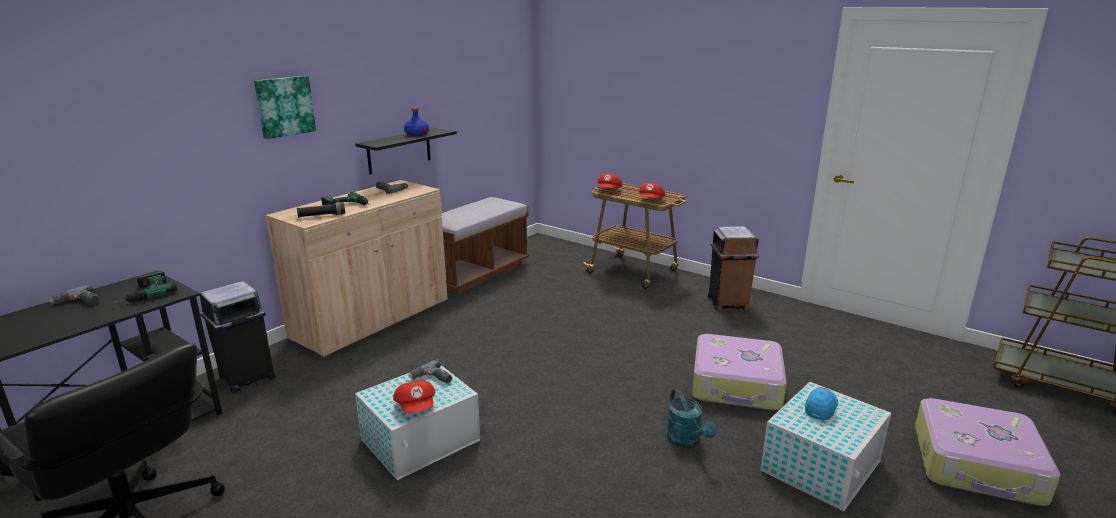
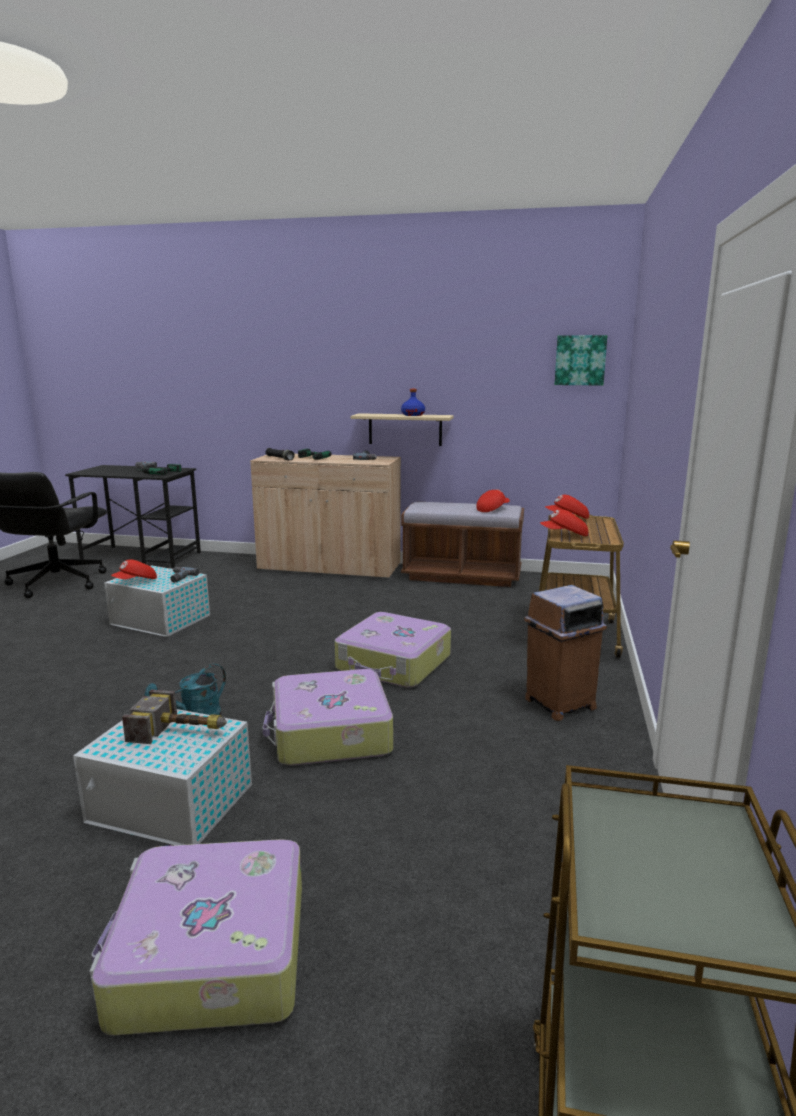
camera: 65 degrees right, 5 degrees down
black trash can [200,281,276,393] -> none
picture [254,76,316,139] -> picture moved to [555,335,607,386]
black shelf [356,128,457,174] -> beige shelf [350,413,454,446]
blue cap [805,387,838,421] -> hammer [122,690,227,744]
none -> suitcase [335,612,451,688]
none -> red cap [476,489,510,512]

